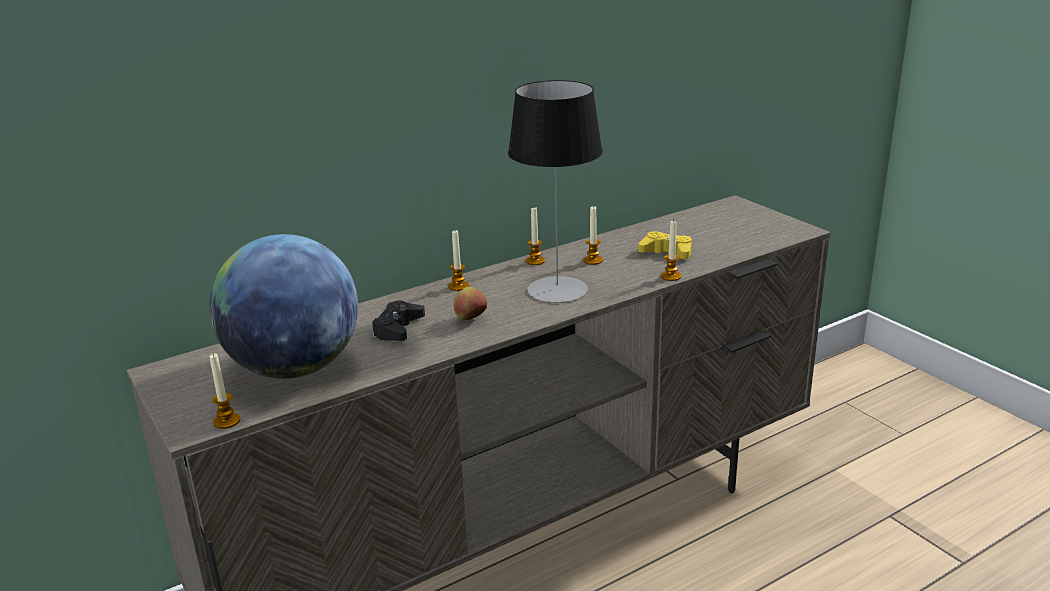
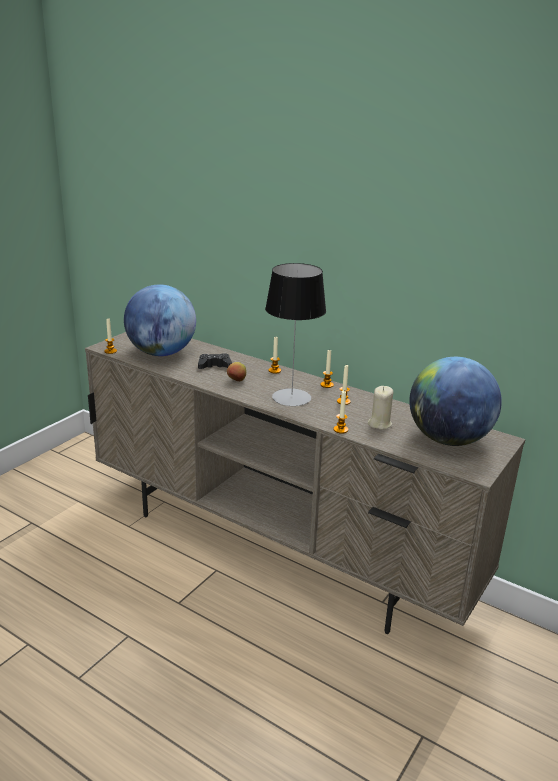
camera: 65 degrees right, 0 degrees up
yellow game controller [638,231,692,259] -> beige candle [368,386,393,430]
none -> globe [409,357,502,446]

